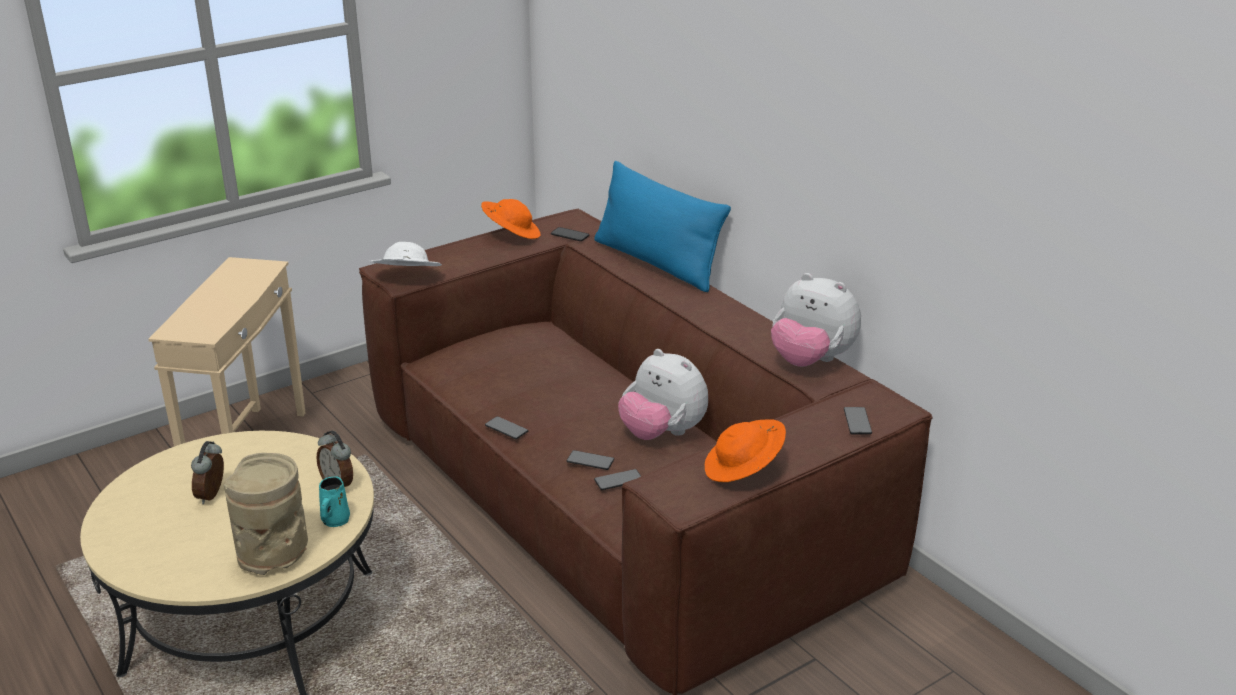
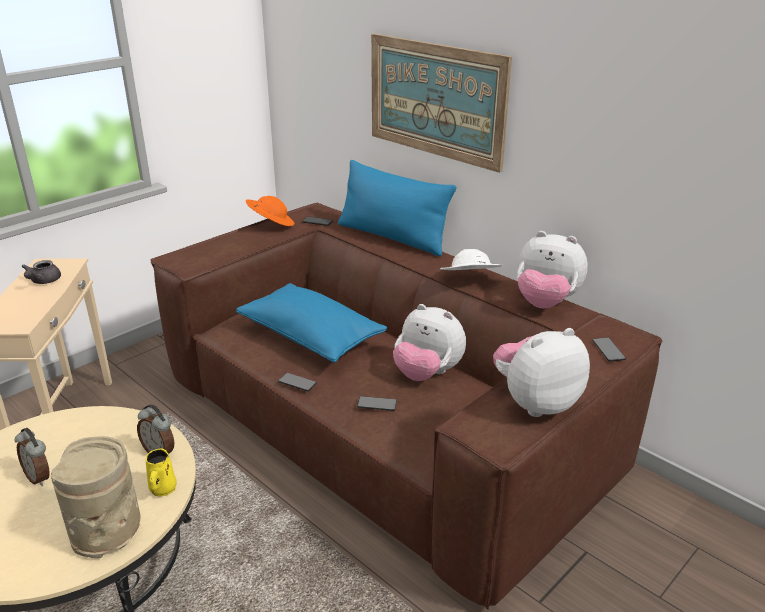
camera: 10 degrees left, 0 degrees up
alarm clock [191,441,224,504] -> alarm clock turned 45 degrees counterclockwise [15,428,50,486]
turquoise mug [319,476,350,527] -> yellow mug [146,448,176,496]
white hat [369,242,442,266] -> white hat moved to [440,249,502,270]
phone [594,469,641,490] -> none
orange hat [705,419,786,482] -> plush toy [493,328,590,417]
none -> grey teapot [21,260,61,284]
none -> blue pillow [236,283,387,363]
none -> picture [371,34,512,173]

